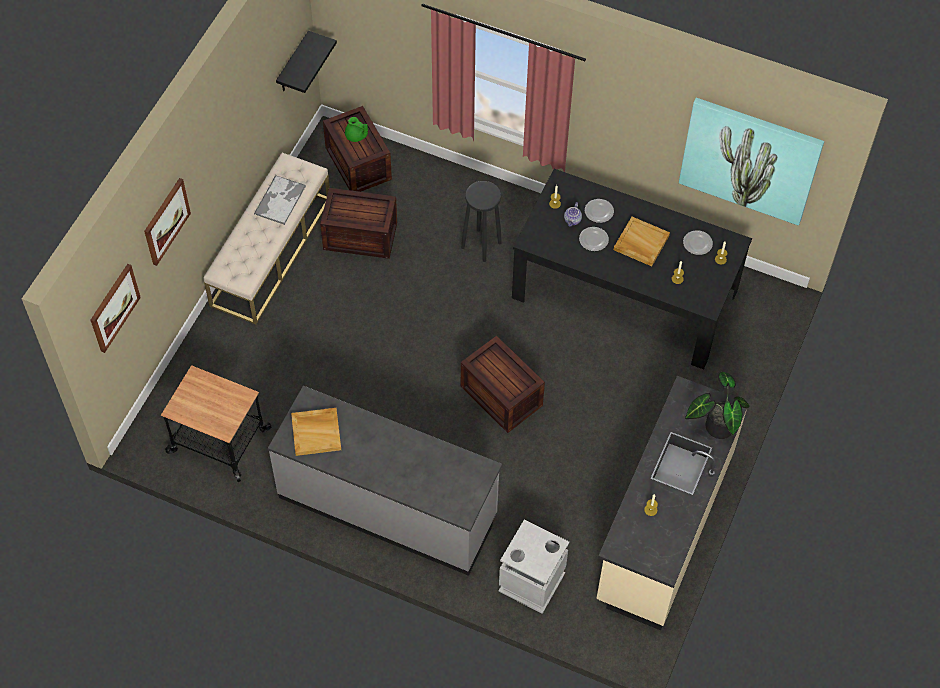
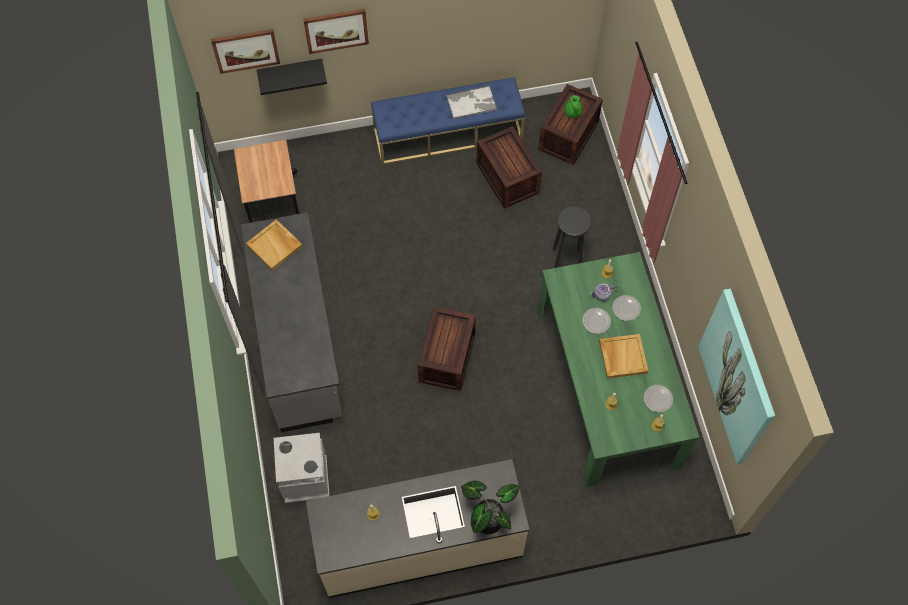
camera: 55 degrees right, 5 degrees up
beige bench [203,152,330,324] -> blue bench [371,77,525,165]
black shelf [276,30,337,93] -> black shelf moved to [257,59,327,95]
black dining table [512,169,752,369] -> green dining table [538,252,699,487]

